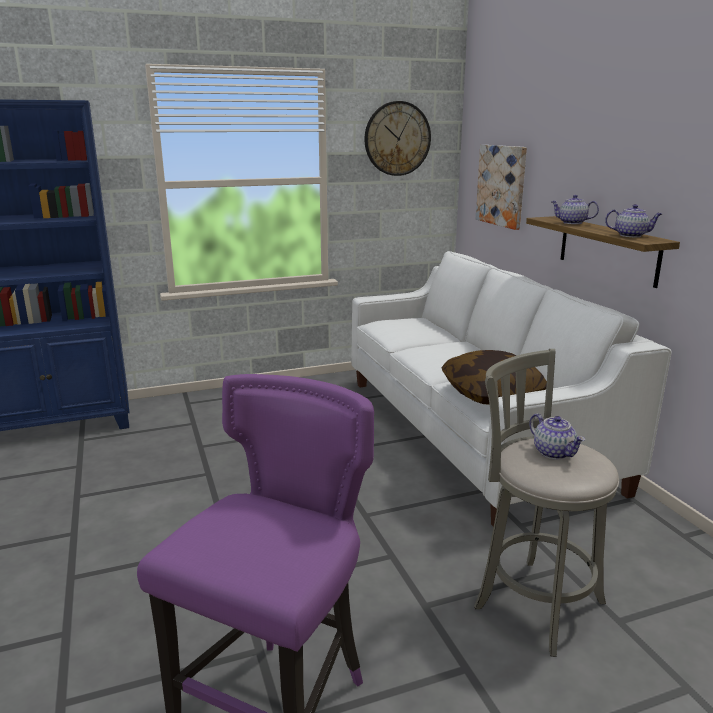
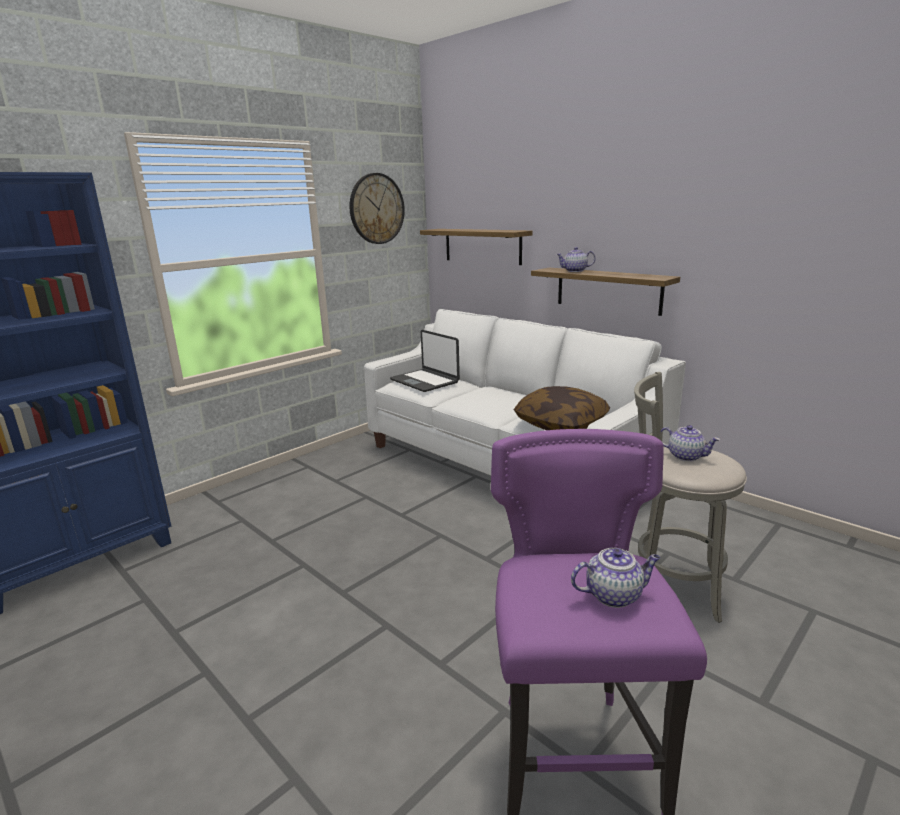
camera: 25 degrees left, 0 degrees up
picture [476,145,527,230] -> shelf [420,229,533,265]
teapot [605,204,662,237] -> teapot moved to [571,548,660,608]
none -> laptop [390,330,460,392]

